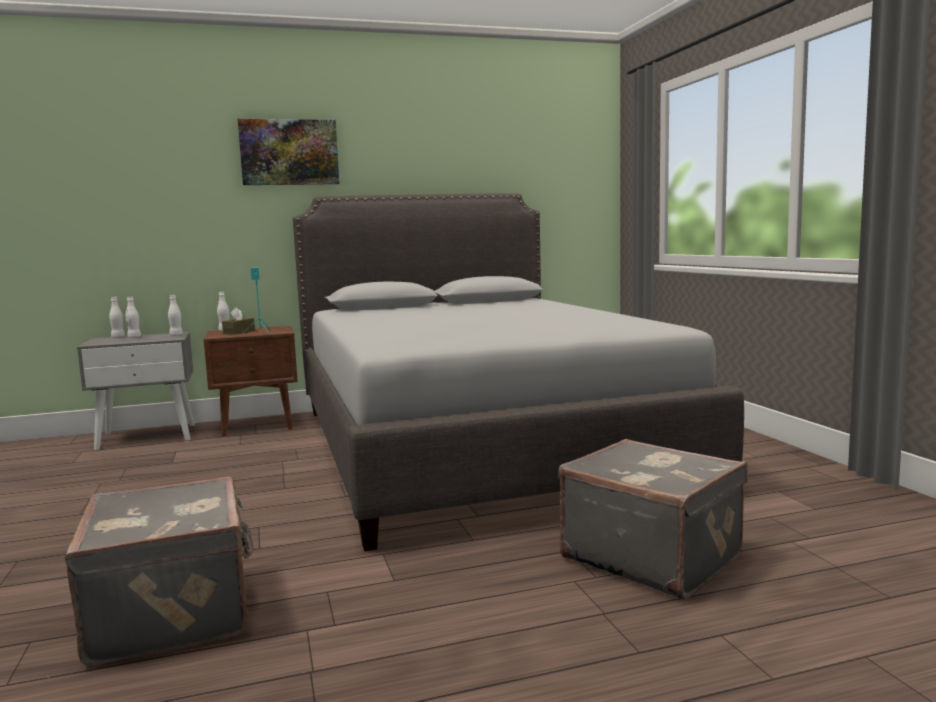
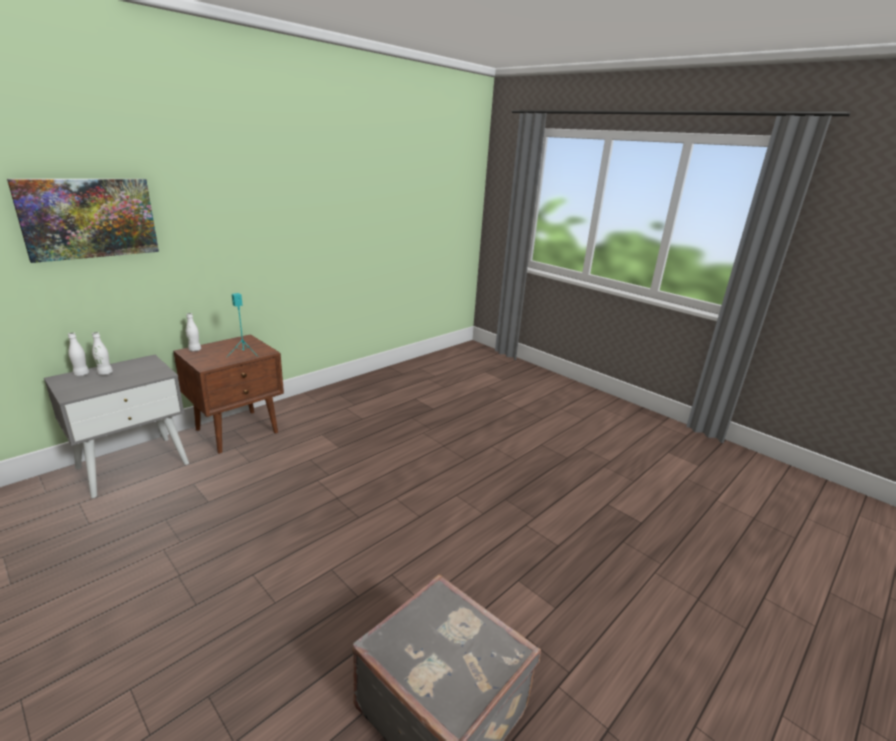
camera: 30 degrees left, 15 degrees up
white bottle [168,295,183,336] -> none
brown tissue box [222,307,255,335] -> none
picture [238,119,339,185] -> picture moved to [7,179,159,263]
grey bed [293,193,744,551] -> none
grey suitcase [558,439,748,599] -> none

